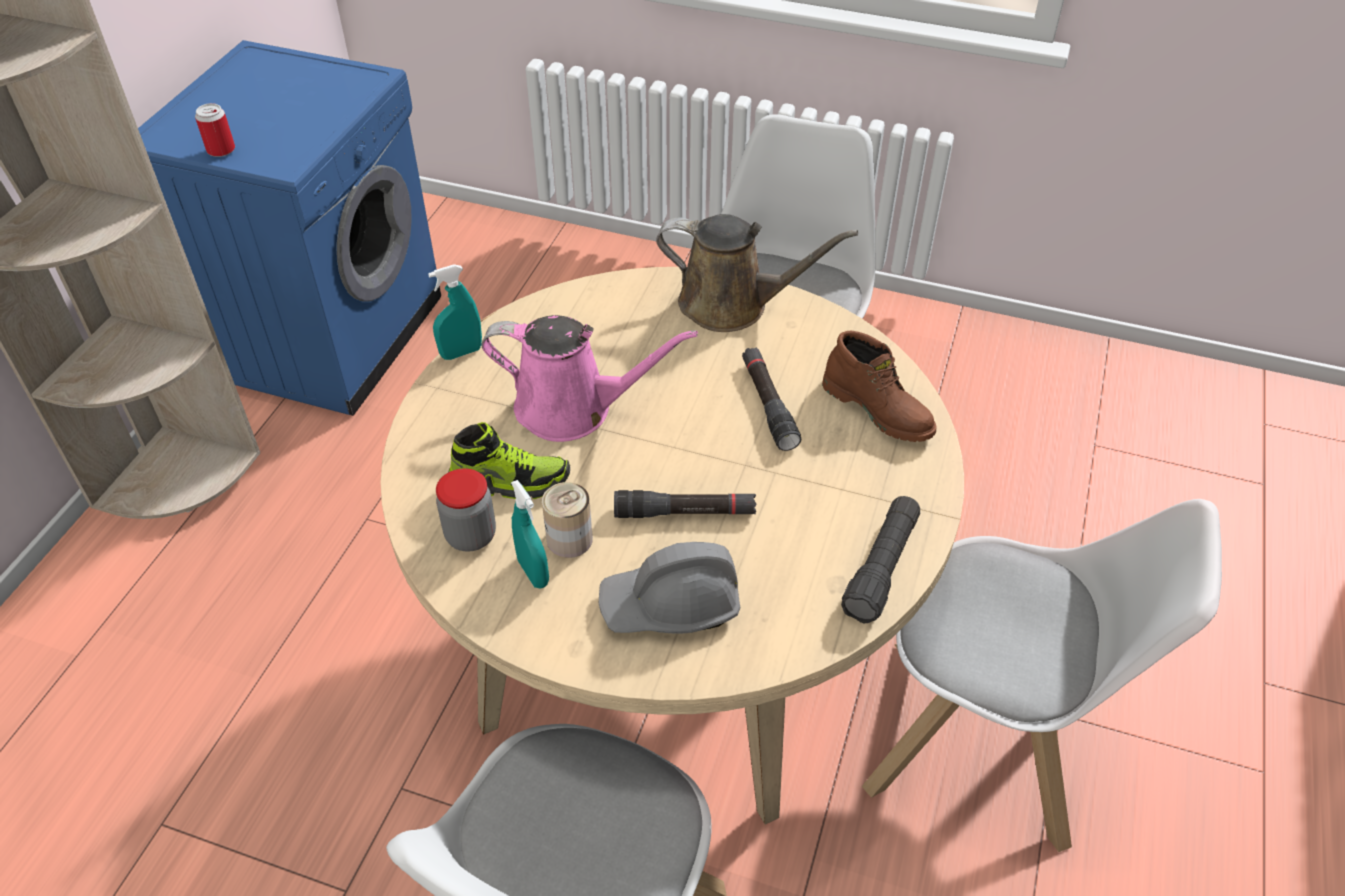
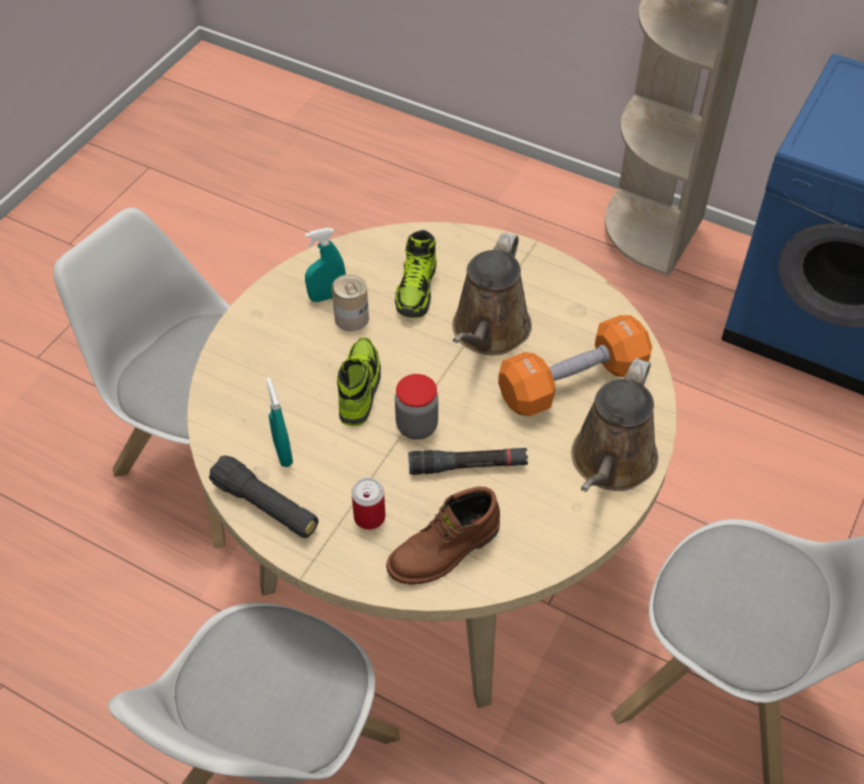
camera: 100 degrees right, 5 degrees up
can [195,103,235,157] -> can moved to [351,477,385,530]
turquoise spray bottle [428,264,482,360] -> turquoise spray bottle moved to [266,377,293,467]
jar [436,468,496,552] -> jar moved to [395,374,438,440]
pink watering can [482,315,698,442] -> brown watering can [452,232,532,355]
grey hard hat [599,542,740,634] -> none
black flashlight [614,490,756,518] -> shoe [337,337,381,426]
none -> orange dumbbell [498,315,652,416]

